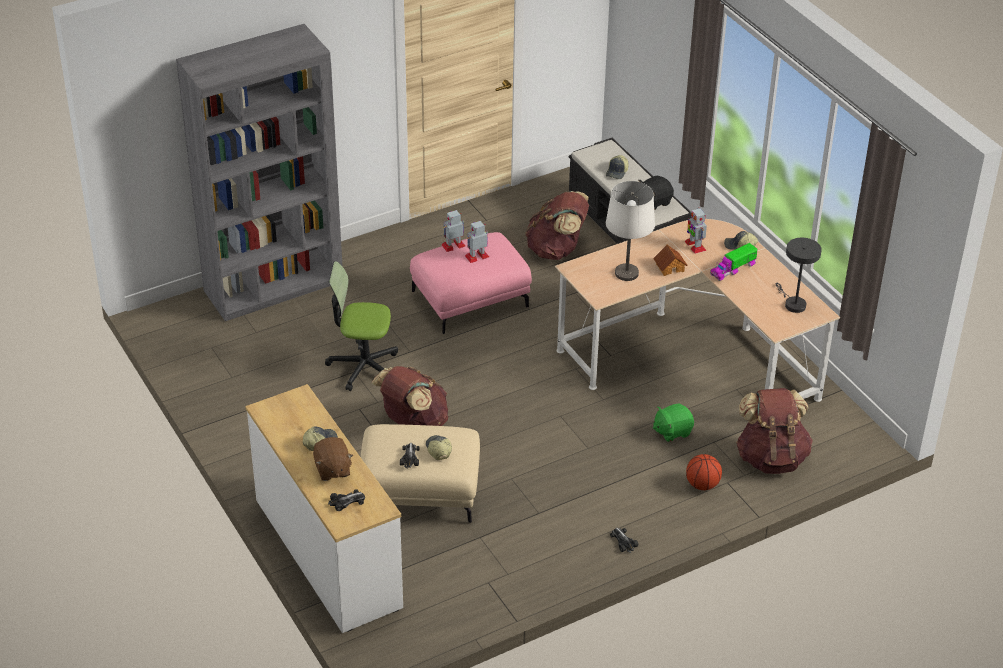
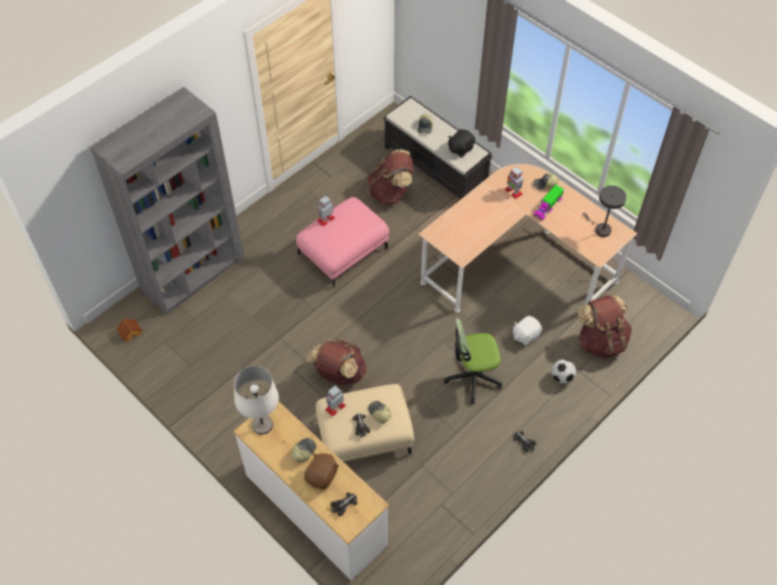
camera: 15 degrees left, 15 degrees up
brown plush toy [313,437,353,481] -> brown plush toy turned 120 degrees counterclockwise [304,453,339,489]
office chair [325,261,398,391] -> office chair moved to [443,318,502,404]
toy robot [465,221,489,263] -> toy robot moved to [325,386,346,417]
white table lamp [606,181,655,281] -> white table lamp moved to [234,366,279,435]
toy house [653,245,688,276] -> toy house moved to [116,319,143,342]
green plush toy [653,403,694,442] -> white plush toy [513,316,543,345]
basketball [686,454,722,490] -> football [551,359,576,384]

